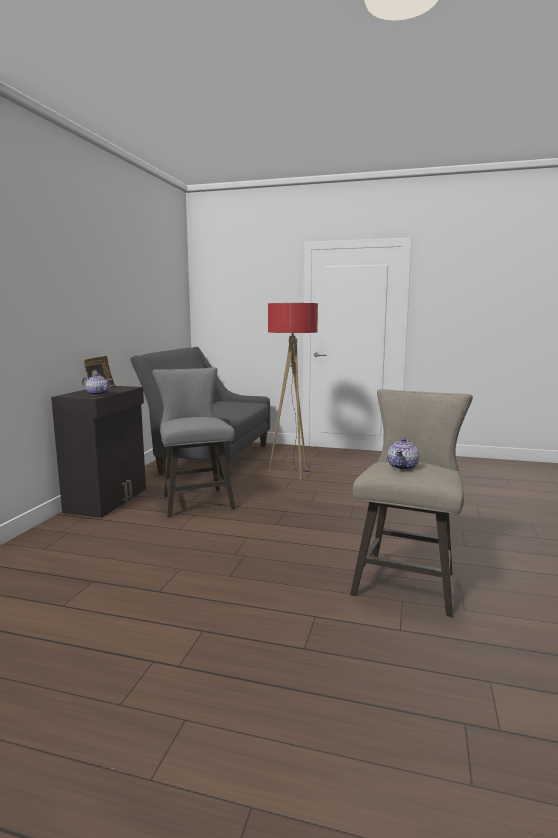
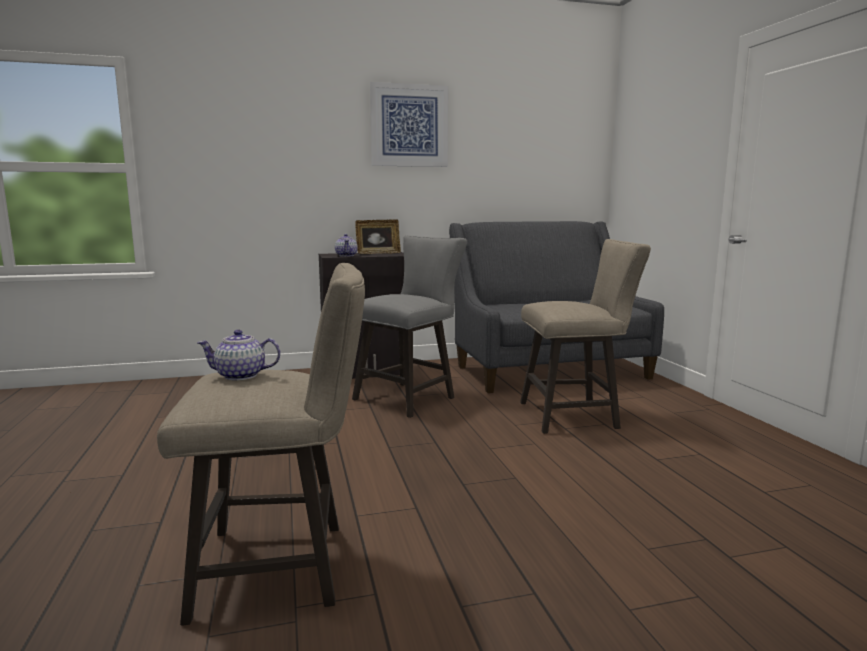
camera: 60 degrees right, 0 degrees up
floor lamp [268,303,318,480] -> beige stool [520,239,651,434]
none -> picture [370,82,448,167]

